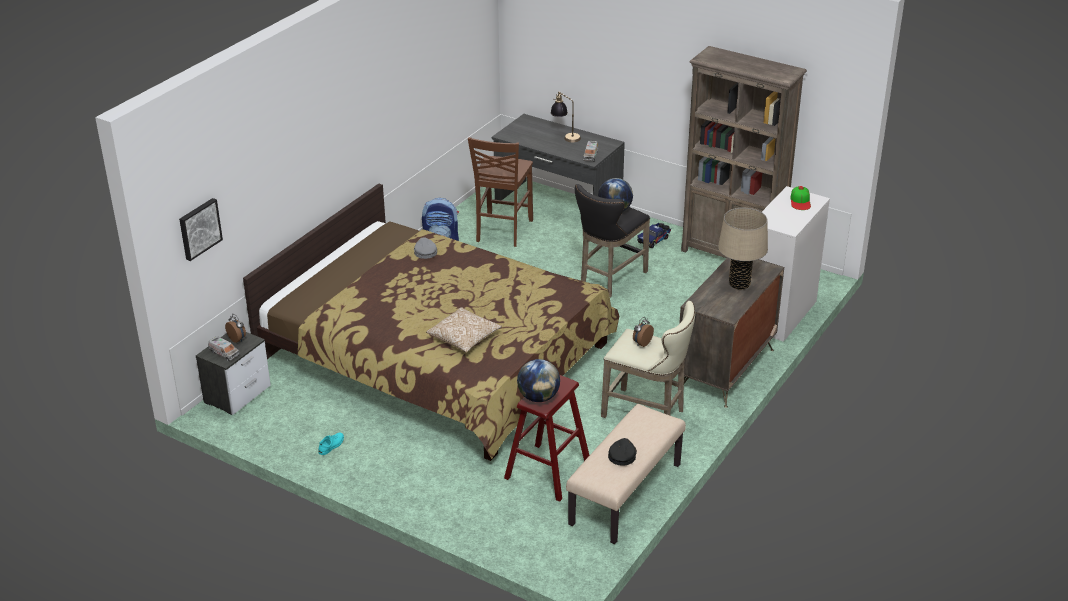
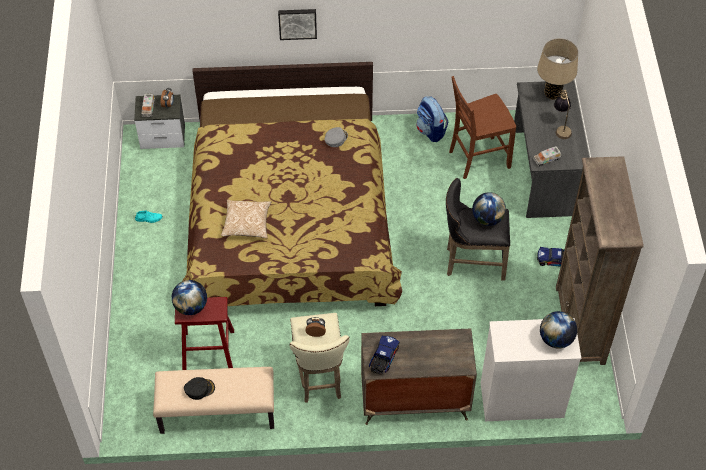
camera: 55 degrees right, 20 degrees up
picture [179,198,223,261] -> picture moved to [278,9,317,40]
beige table lamp [718,208,768,290] -> beige table lamp moved to [537,38,578,100]
cap [790,186,811,210] -> globe [540,311,577,349]
none -> toy truck [369,336,399,375]

